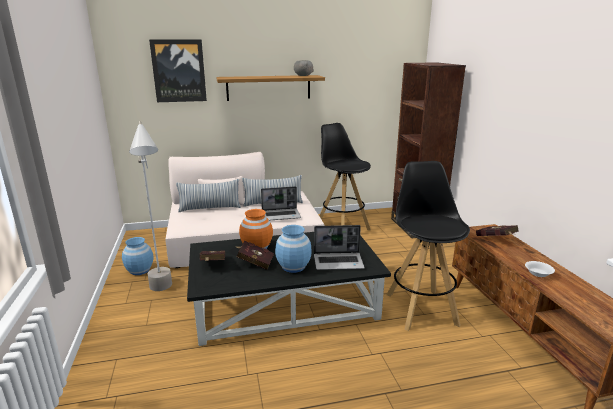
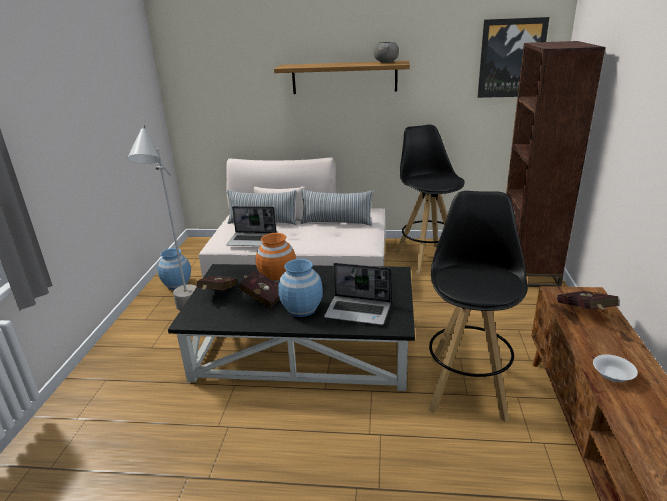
camera: 20 degrees right, 5 degrees up
picture [149,39,207,102] -> picture moved to [478,17,549,98]
laptop [261,186,301,220] -> laptop moved to [226,206,277,246]

